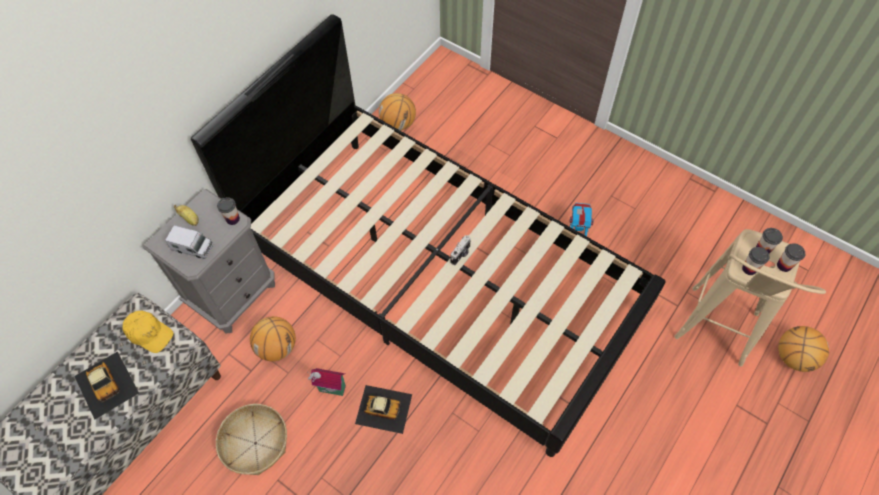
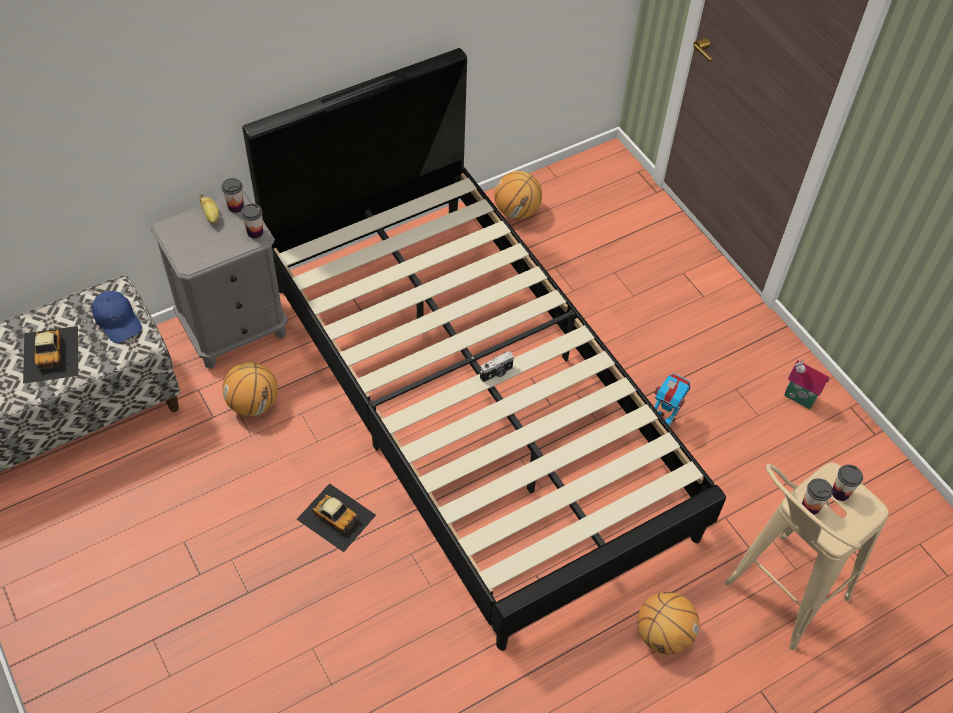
camera: 20 degrees right, 5 degrees down
yellow cap [122,311,173,353] -> blue cap [92,291,142,343]
toy truck [165,225,213,259] -> none
basket [216,404,287,475] -> none
toy house [307,368,346,396] -> toy house moved to [784,360,829,409]
cup [777,244,806,272] -> cup moved to [221,178,244,213]
basketball [778,326,829,372] -> basketball moved to [637,592,699,655]

